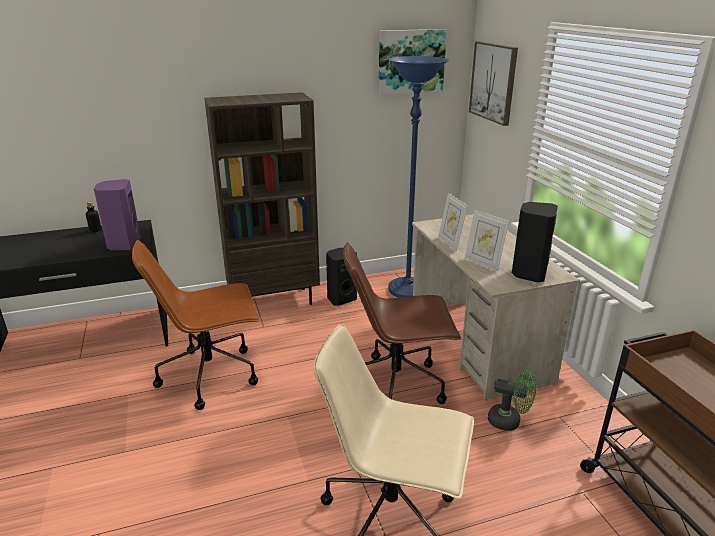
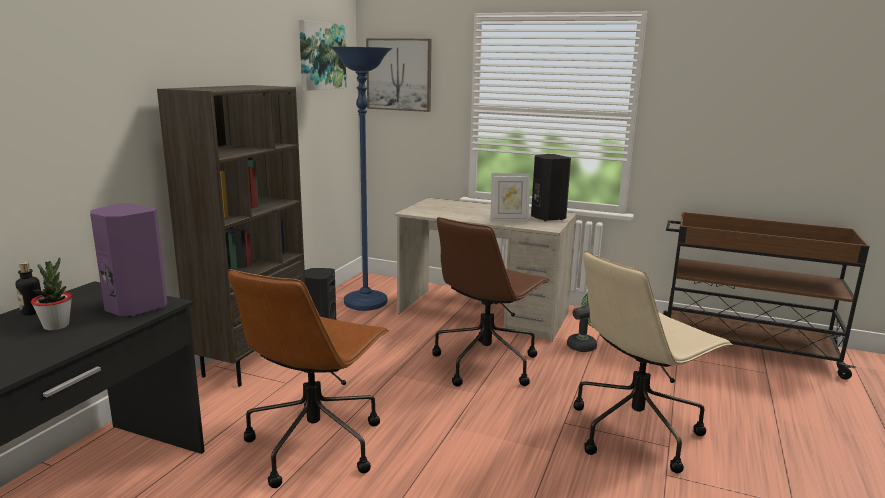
camera: 50 degrees left, 10 degrees down
picture frame [438,193,468,252] -> none
none -> potted plant [31,257,72,330]

